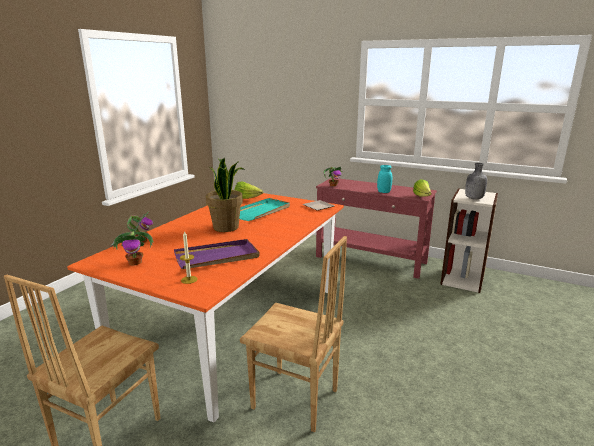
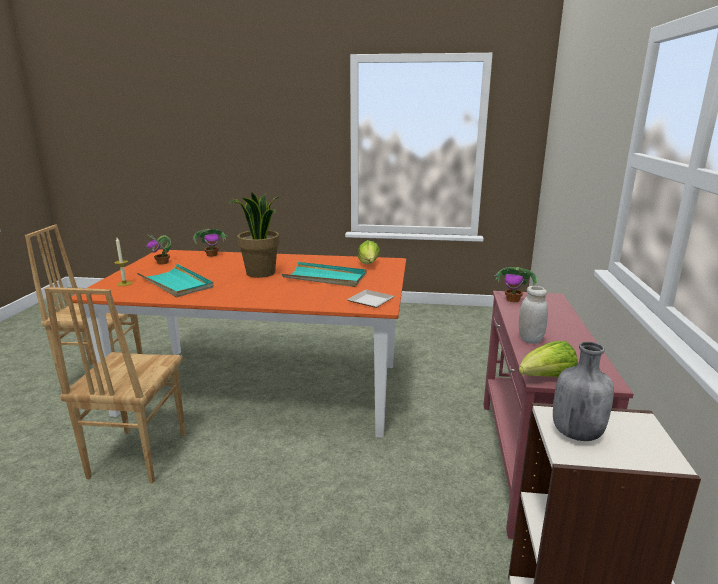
camera: 70 degrees right, 0 degrees up
purple tray [174,239,260,269] -> turquoise tray [137,264,214,298]
turquoise jar [377,165,392,193] -> white jar [519,286,548,344]

